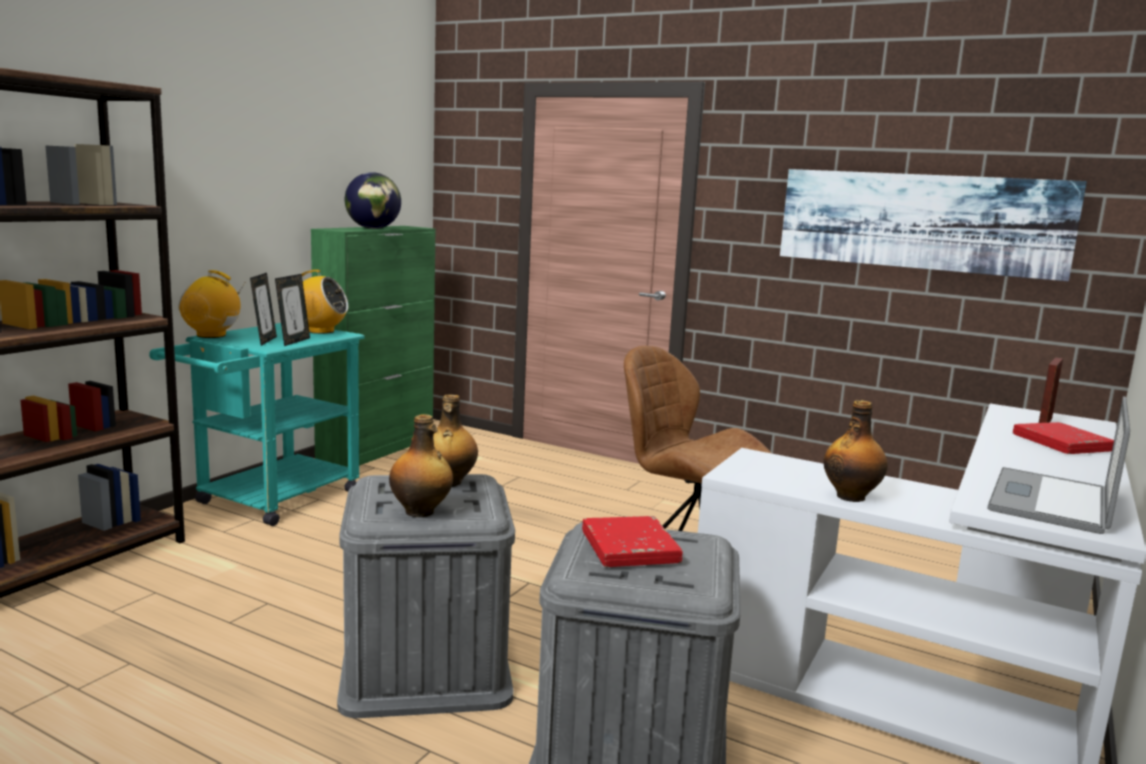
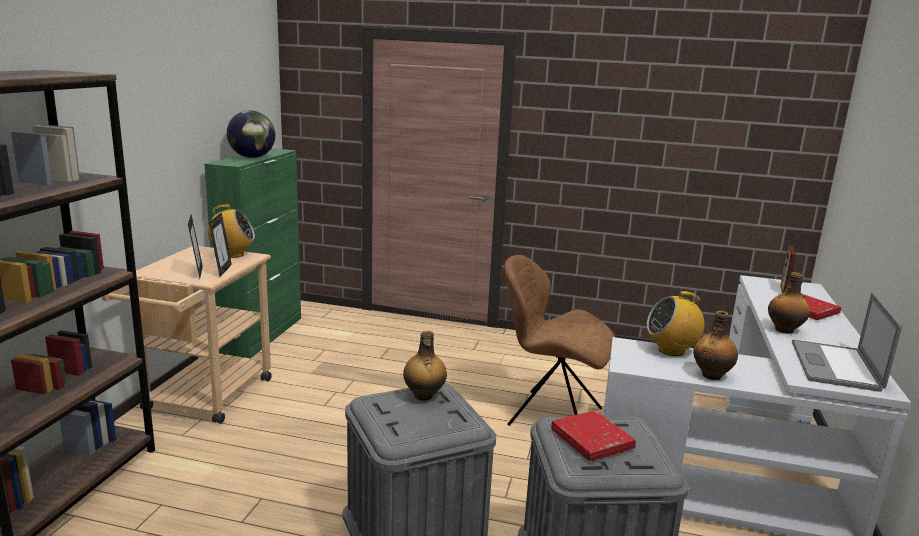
camera: 15 degrees left, 5 degrees up
turquoise cart [149,323,365,526] -> beige cart [102,246,272,424]
radio [178,270,246,338] -> radio moved to [647,291,705,356]
bottle [389,414,453,517] -> bottle moved to [768,272,810,334]
picture [780,169,1087,281] -> none

